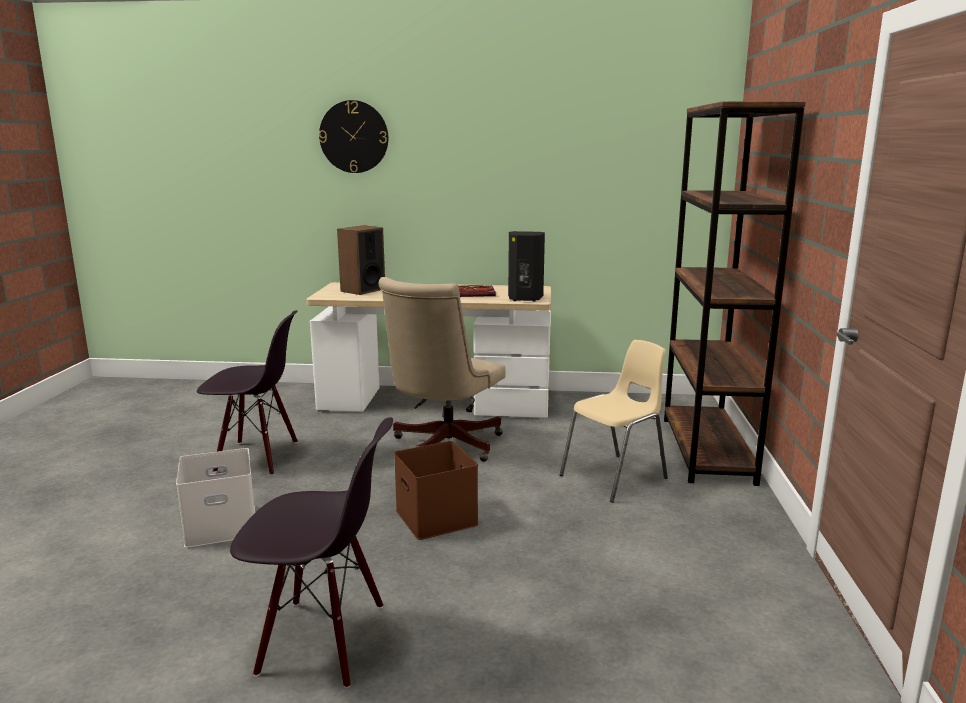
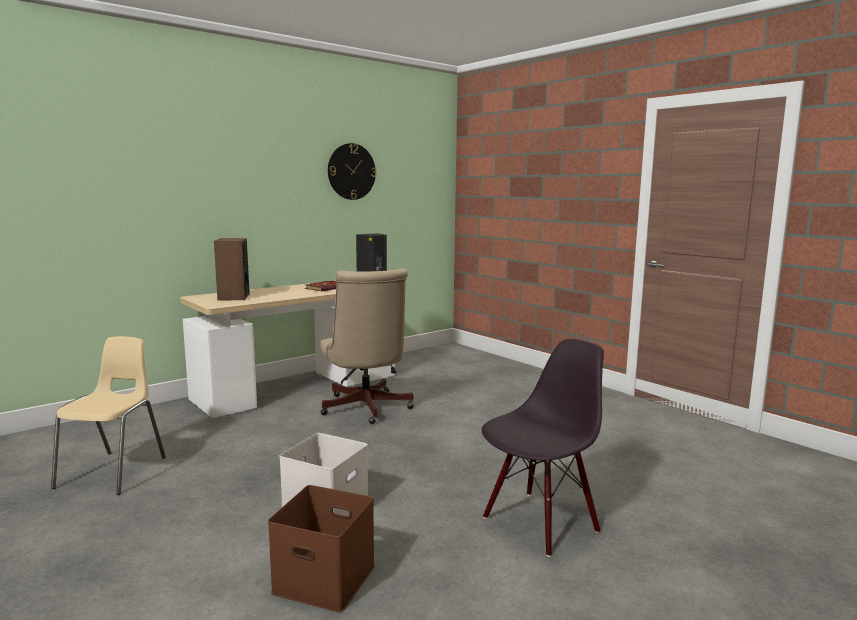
camera: 45 degrees left, 5 degrees down
black chair [197,310,298,476] -> none
wall clock [319,100,388,173] -> wall clock moved to [328,143,376,200]
brown storage box [394,441,478,540] -> brown storage box moved to [268,485,375,613]
beige chair [560,340,668,503] -> beige chair moved to [51,336,166,495]
brown bookcase [664,101,806,486] -> none

